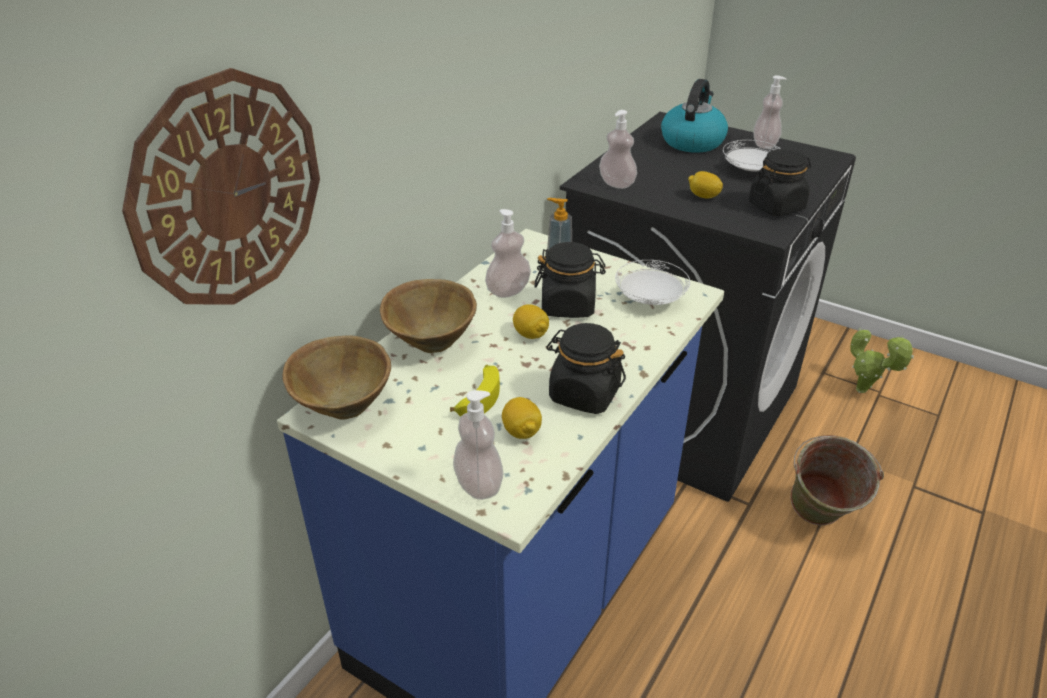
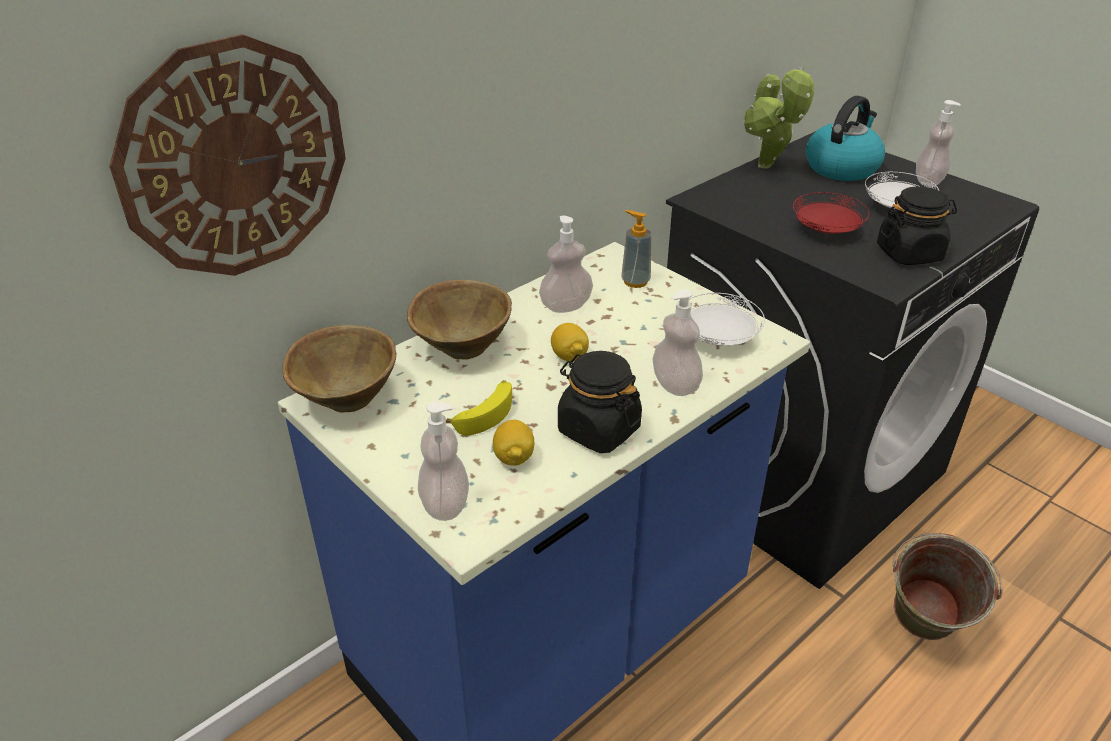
camera: 15 degrees right, 0 degrees up
black jar [534,242,606,318] -> none
soap dispenser [599,110,637,189] -> soap dispenser moved to [653,289,703,396]
lemon [688,171,723,199] -> red plate [793,192,869,234]
potted plant [850,328,914,393] -> potted plant moved to [743,67,814,169]

